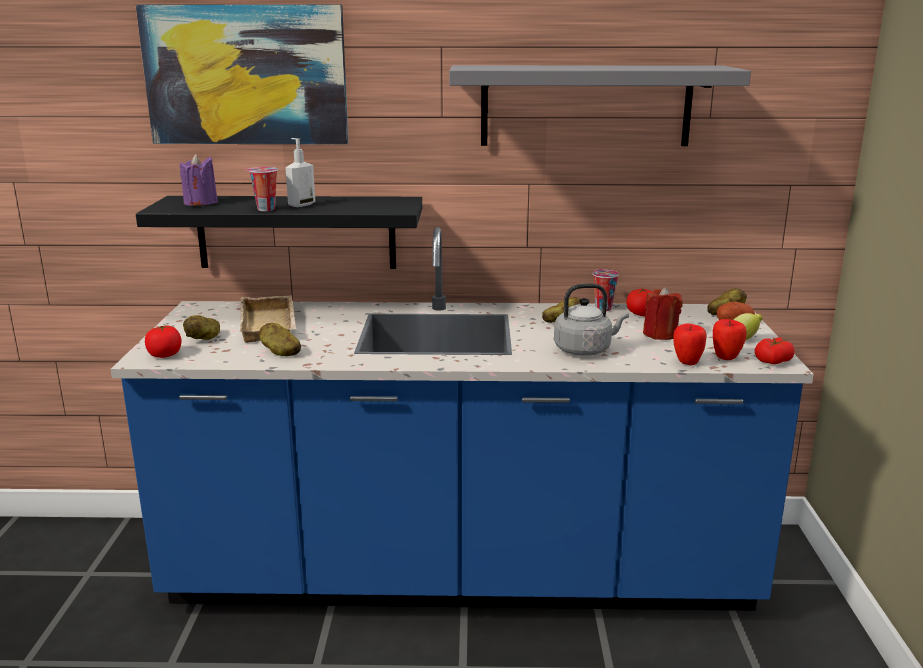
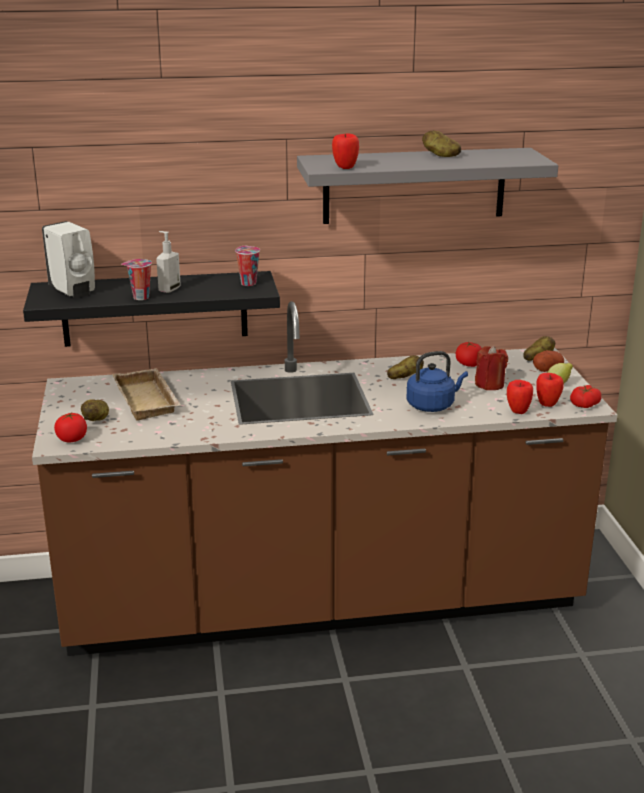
camera: 10 degrees left, 5 degrees up
blue counter [110,227,814,611] -> brown counter [32,301,617,656]
picture [136,4,349,144] -> none
purple candle [180,154,218,206] -> white soap dispenser [42,221,95,298]
potato [259,323,301,356] -> potato moved to [422,130,461,157]
grey kettle [554,283,629,356] -> blue kettle [406,351,468,412]
cup [592,269,619,311] -> cup moved to [235,246,260,286]
none -> apple [332,133,359,169]

